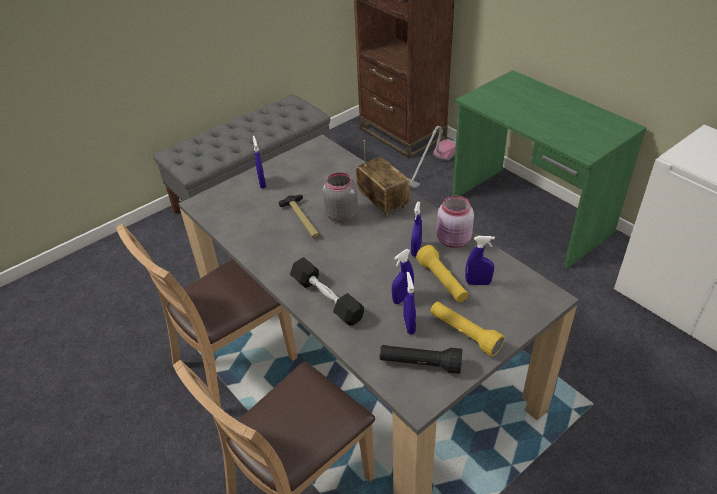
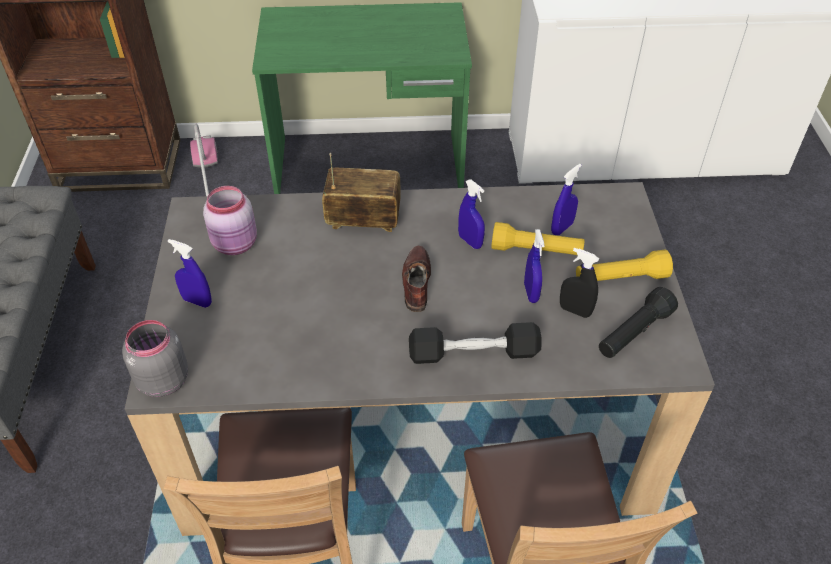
camera: 55 degrees left, 5 degrees up
hammer [279,195,320,238] -> none
grey jar [323,172,358,222] -> grey jar moved to [122,320,188,397]
blue spray bottle [403,272,416,334] -> black spray bottle [560,248,599,318]
pink jar [437,196,474,248] -> pink jar moved to [203,186,257,255]
none -> brown shoe [402,245,431,312]

